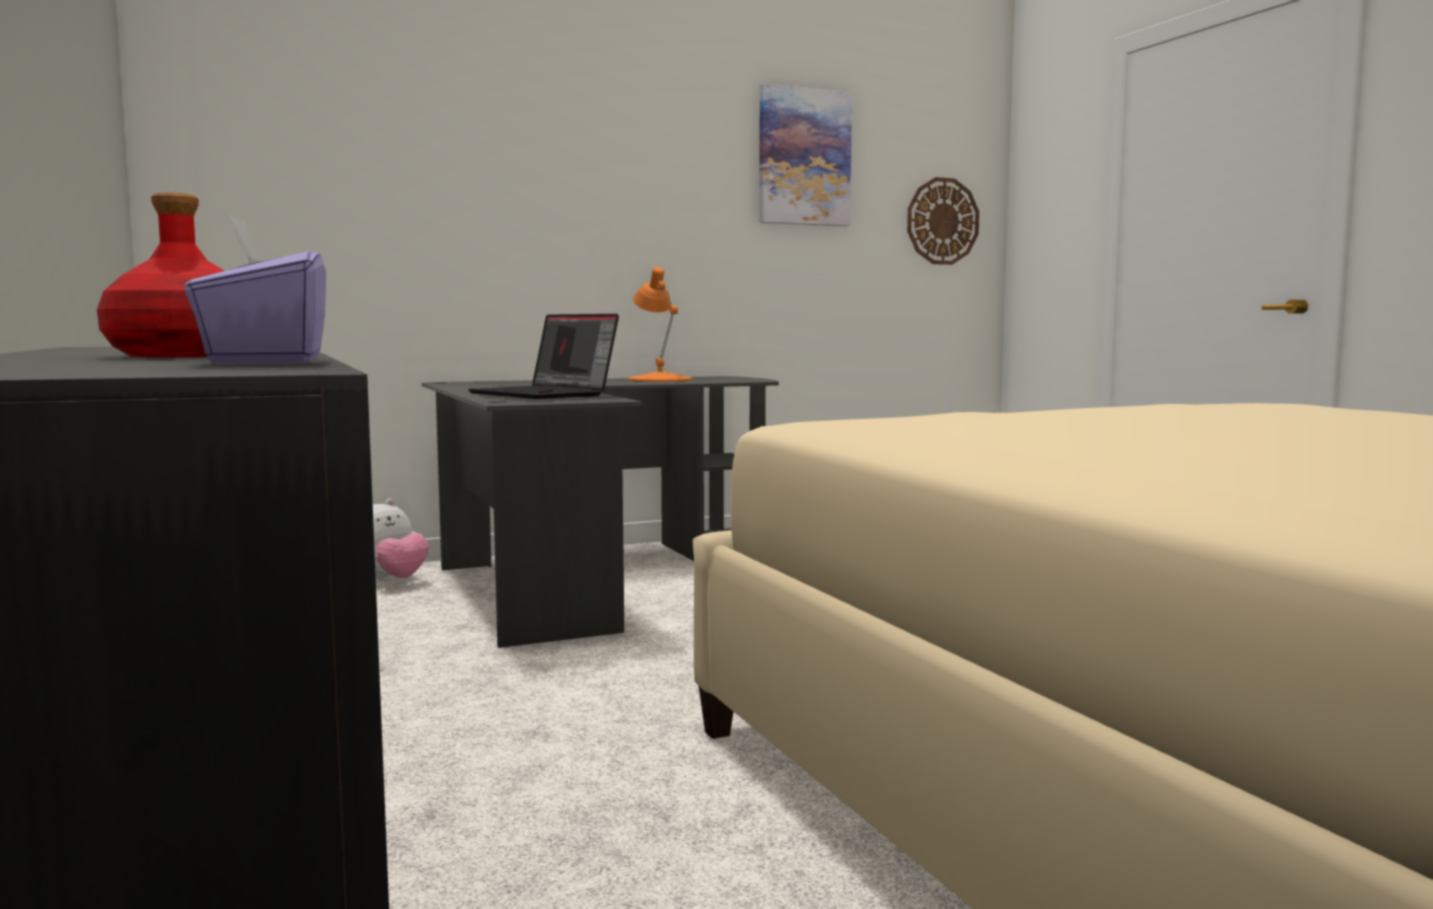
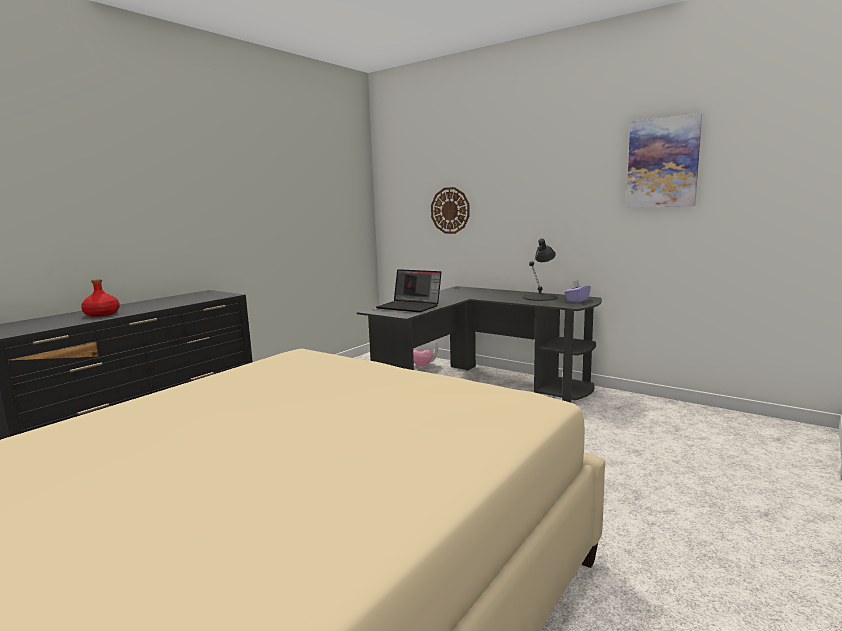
camera: 60 degrees right, 5 degrees up
purple tissue box [185,214,326,364] -> purple tissue box moved to [564,280,591,303]
laptop [468,314,619,399] -> laptop turned 75 degrees counterclockwise [376,269,442,312]
orange table lamp [627,267,693,382] -> black table lamp [523,239,558,301]
wall clock [907,177,979,265] -> wall clock moved to [431,187,470,234]

